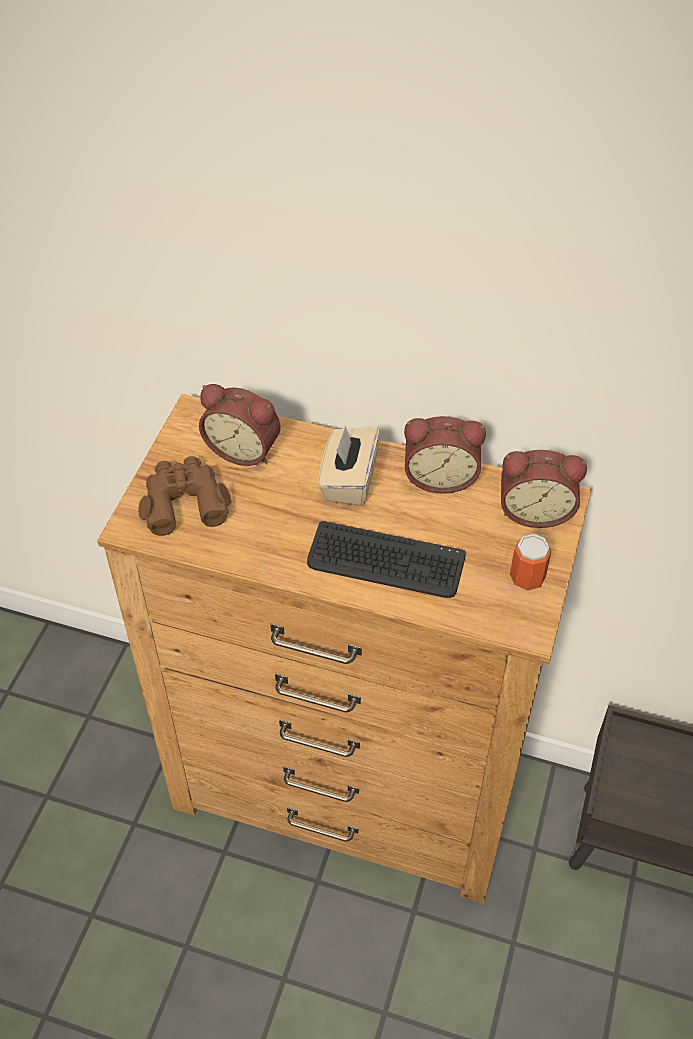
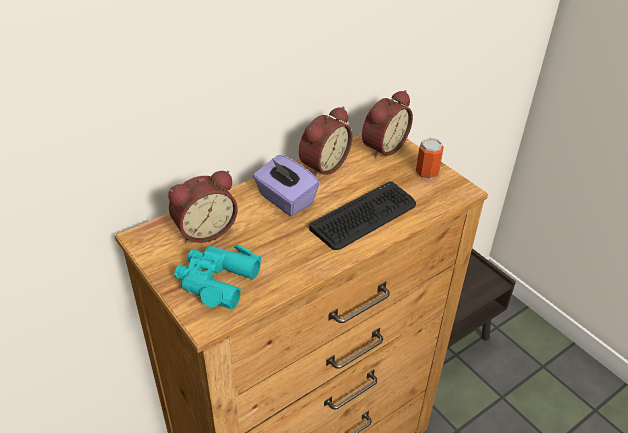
camera: 55 degrees left, 10 degrees down
brown binoculars [138,456,231,536] -> turquoise binoculars [174,245,261,309]
beige tissue box [318,425,380,506] -> purple tissue box [253,155,319,216]

